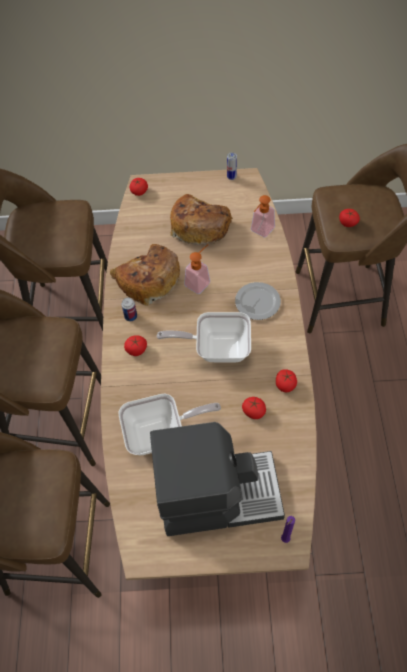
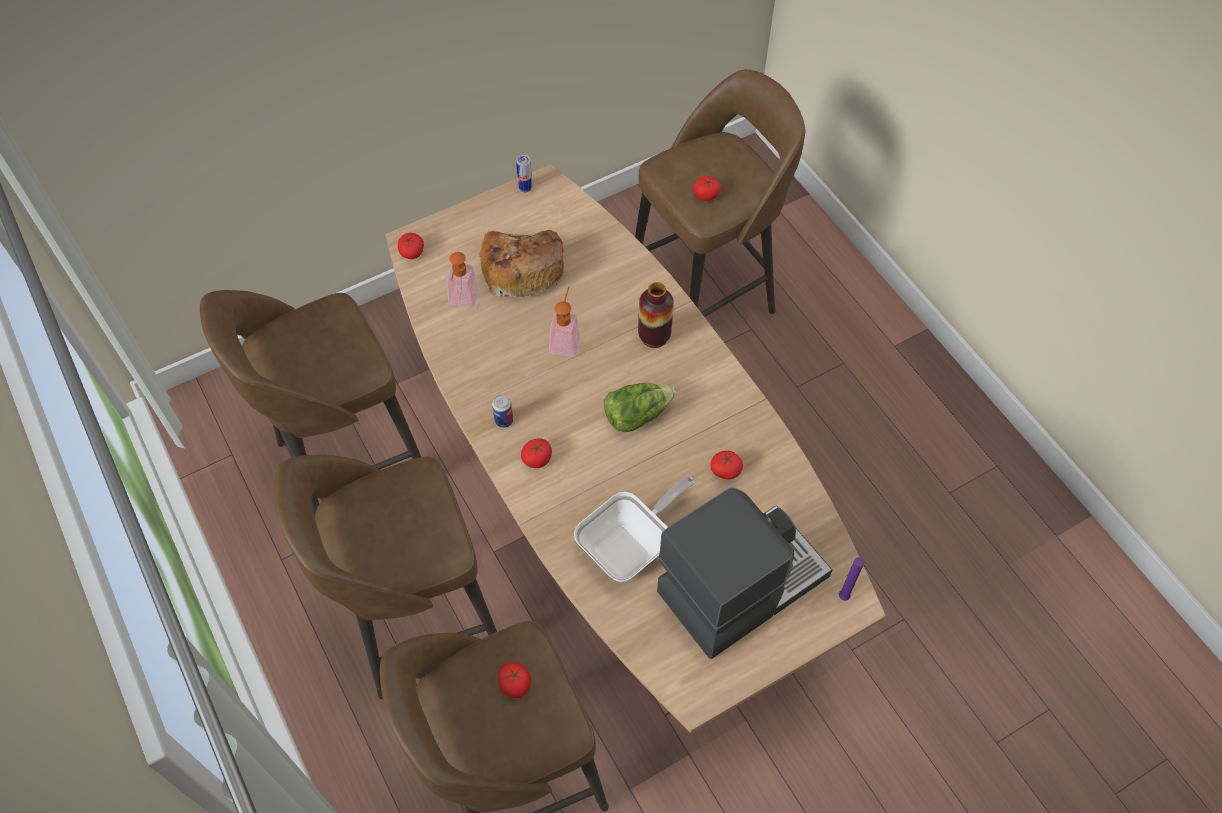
camera: 30 degrees left, 0 degrees up
bread [110,244,180,306] -> none
frying pan [157,312,251,362] -> lettuce [604,383,675,432]
plate [235,282,281,320] -> vase [638,282,674,348]
soap dispenser [251,195,275,237] -> soap dispenser moved to [447,252,480,308]
tomato [276,369,297,392] -> tomato moved to [498,662,531,698]

